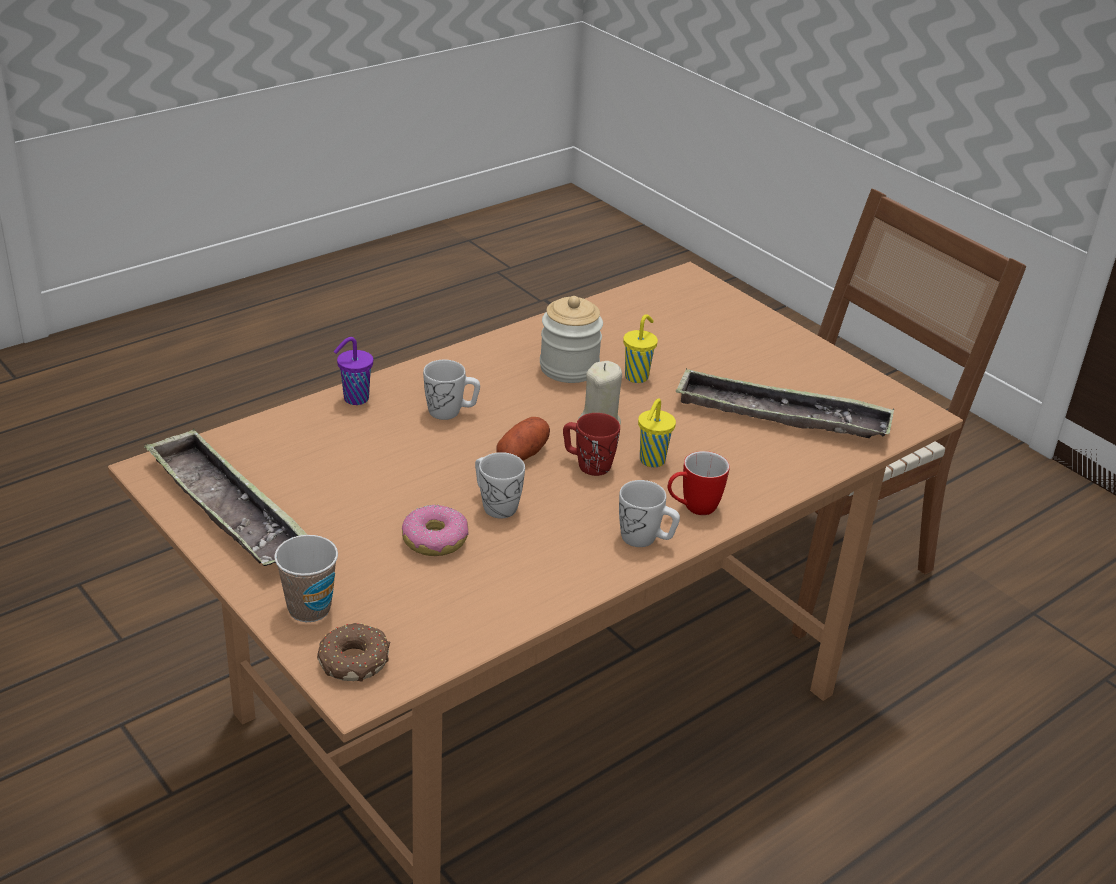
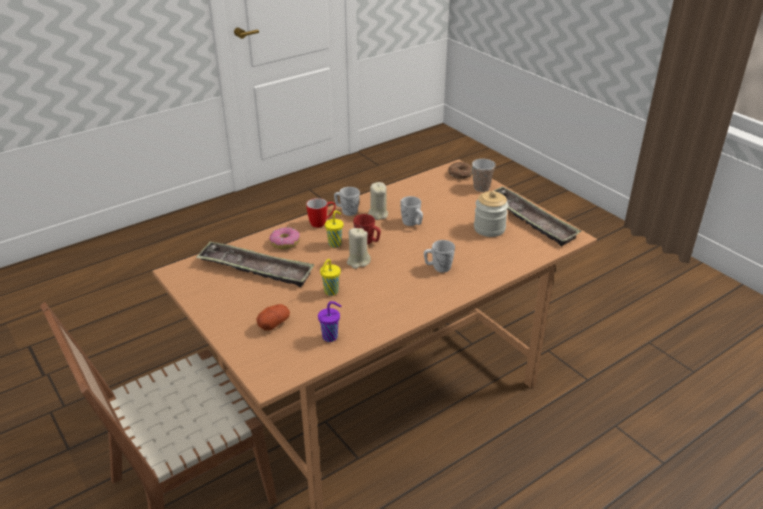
camera: 175 degrees left, 0 degrees up
purple cup [334,337,373,405] -> purple cup moved to [318,301,341,342]
donut [402,505,469,556] -> donut moved to [269,227,300,249]
potato [496,417,550,460] -> potato moved to [256,304,290,331]
jar [540,296,603,383] -> jar moved to [474,191,508,237]
none -> beige candle [368,182,388,220]

